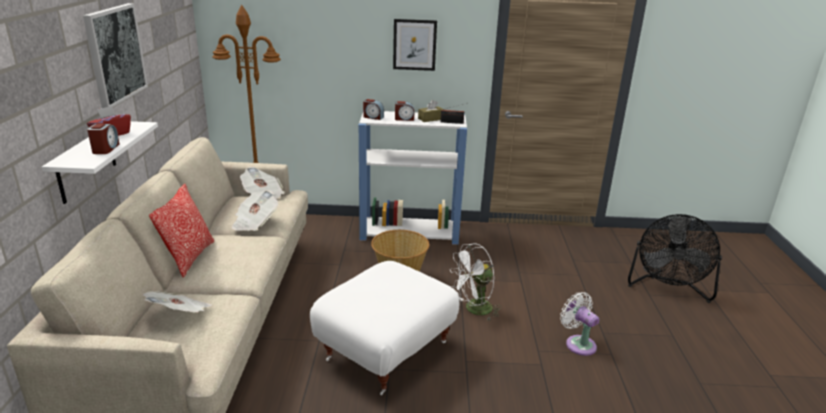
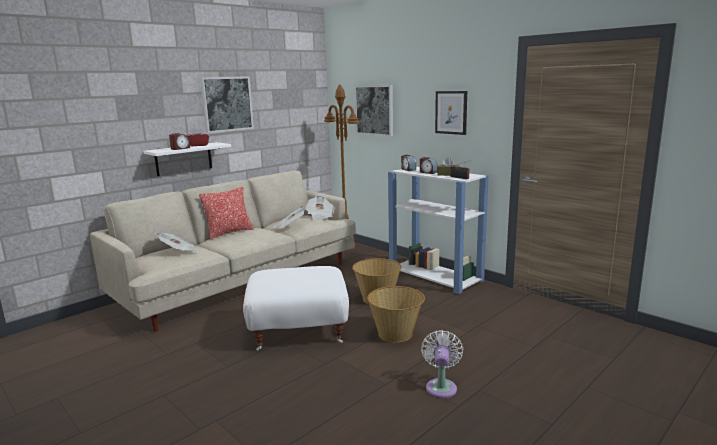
camera: 45 degrees right, 10 degrees down
white fan [450,243,502,321] -> basket [367,286,425,343]
black fan [628,214,722,303] -> none
none -> picture [355,85,393,136]

